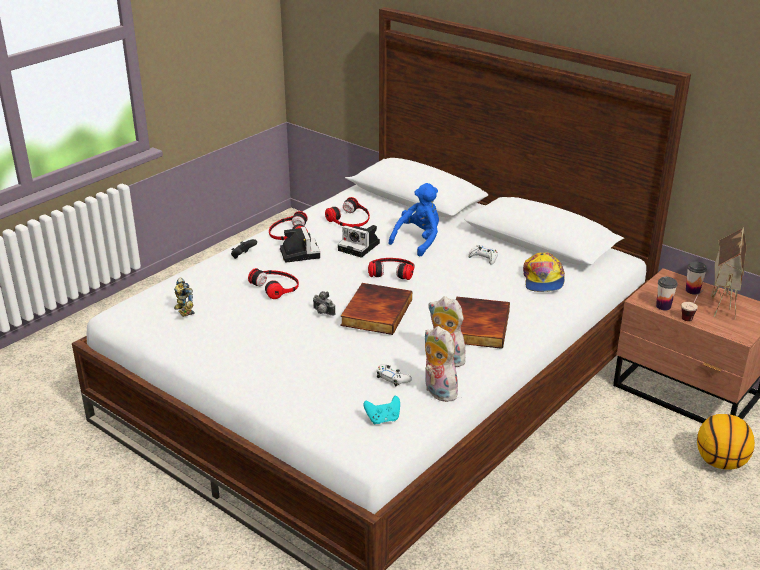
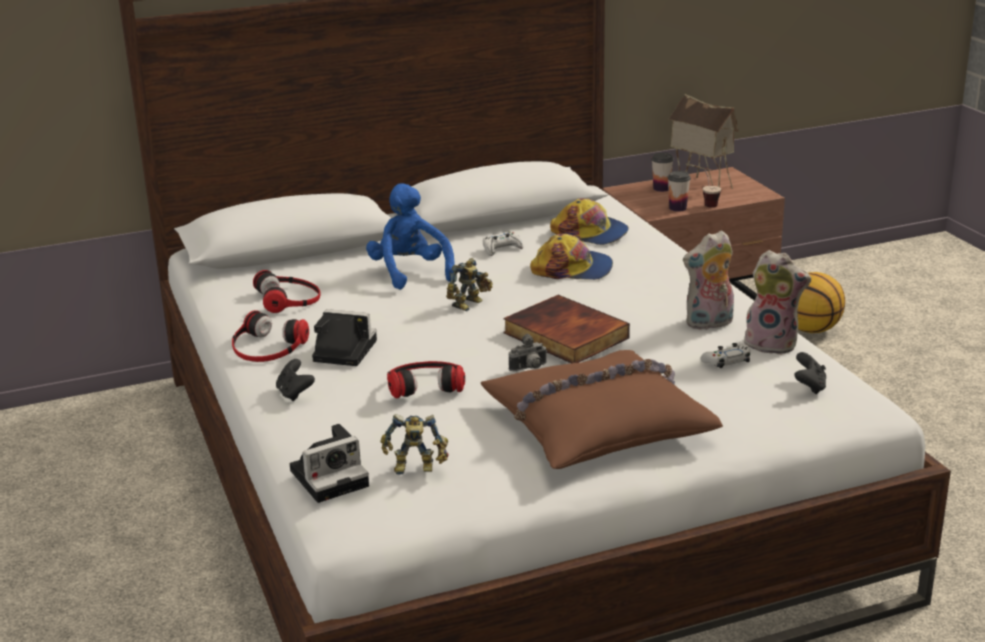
camera: 60 degrees left, 5 degrees down
camera [338,225,380,258] -> camera moved to [290,424,369,503]
turquoise game controller [363,396,400,425] -> black game controller [794,352,826,394]
headphones [368,258,414,280] -> toy robot [446,258,493,311]
plush toy [424,326,458,402] -> plush toy turned 150 degrees counterclockwise [742,250,811,355]
book [456,296,510,349] -> none
none -> brown pillow [481,350,723,469]
none -> cap [530,233,613,280]

